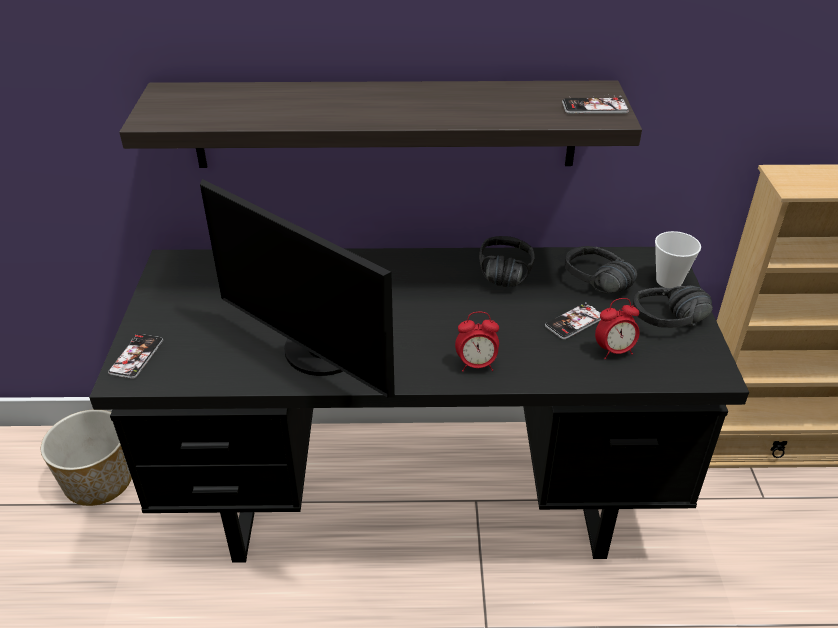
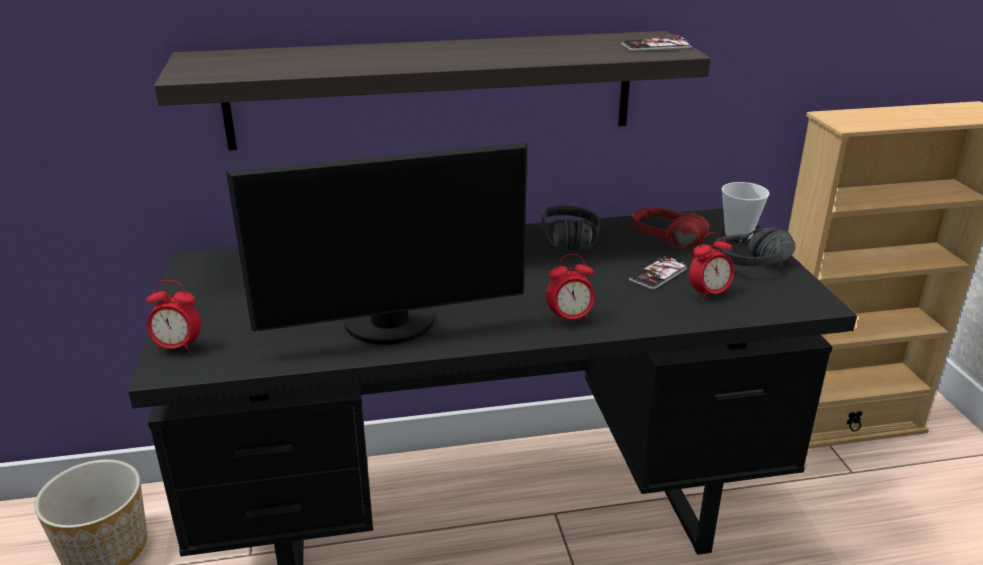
camera: 10 degrees left, 10 degrees down
phone [108,334,163,379] -> alarm clock [146,280,201,354]
monitor [200,179,395,398] -> monitor turned 45 degrees counterclockwise [226,142,527,345]
black headphones [565,246,637,294] -> red headphones [632,208,710,248]

